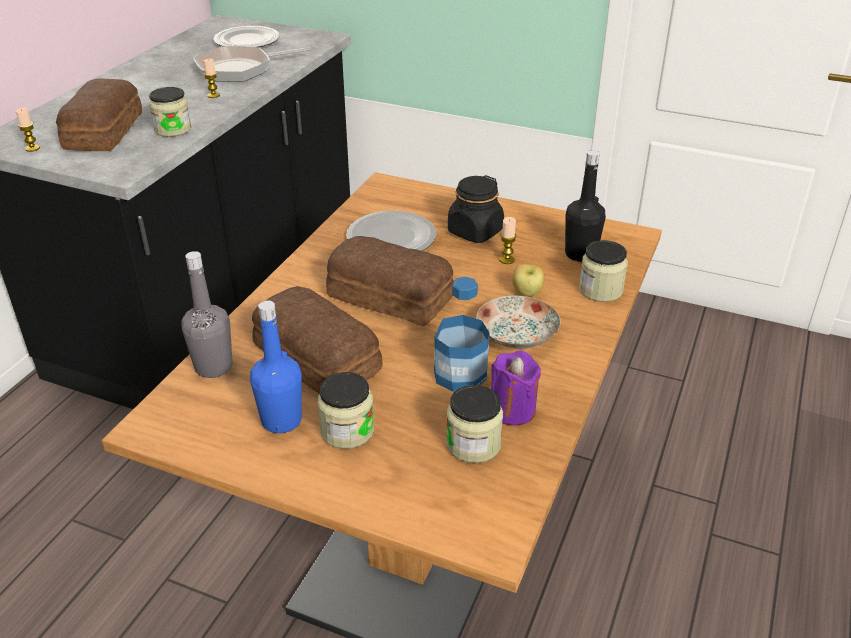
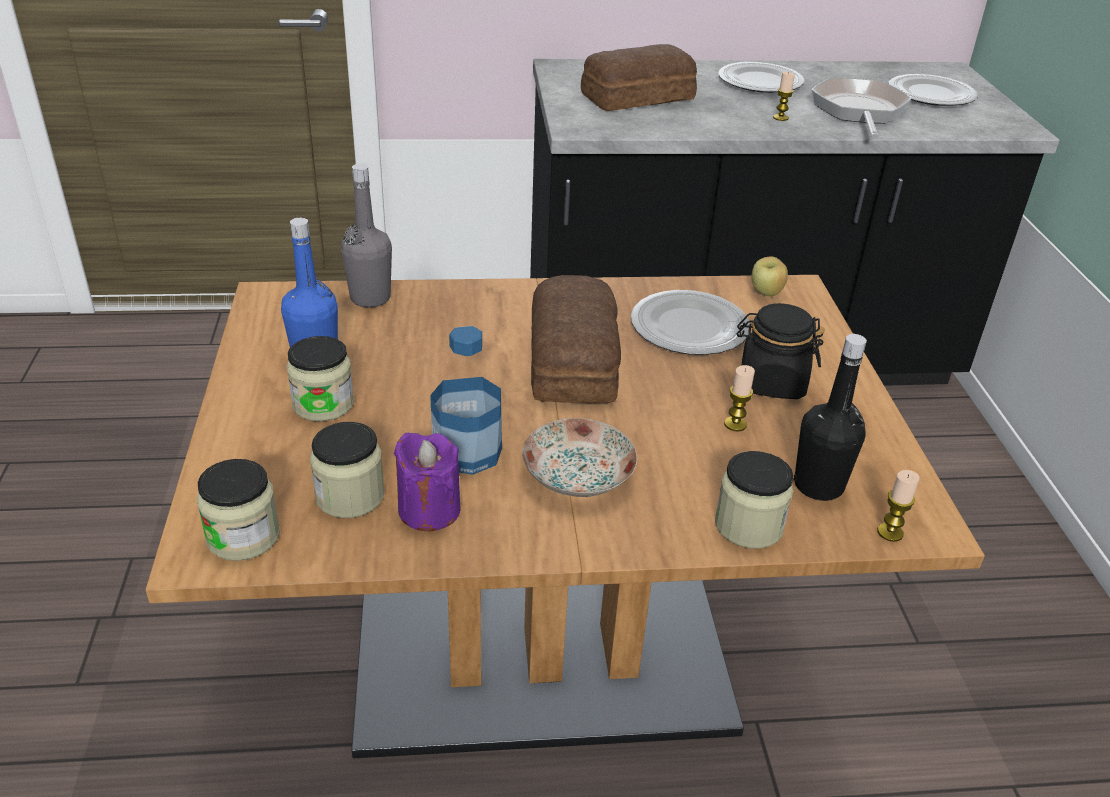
camera: 60 degrees right, 0 degrees up
candle [16,107,40,152] -> candle moved to [877,470,920,542]
jar [149,87,192,137] -> jar moved to [197,459,280,561]
frying pan [194,46,311,82] -> frying pan turned 60 degrees clockwise [811,77,912,138]
bread [252,286,383,394] -> none
apple [512,264,544,297] -> apple moved to [751,257,788,296]
none -> plate [718,62,804,93]

